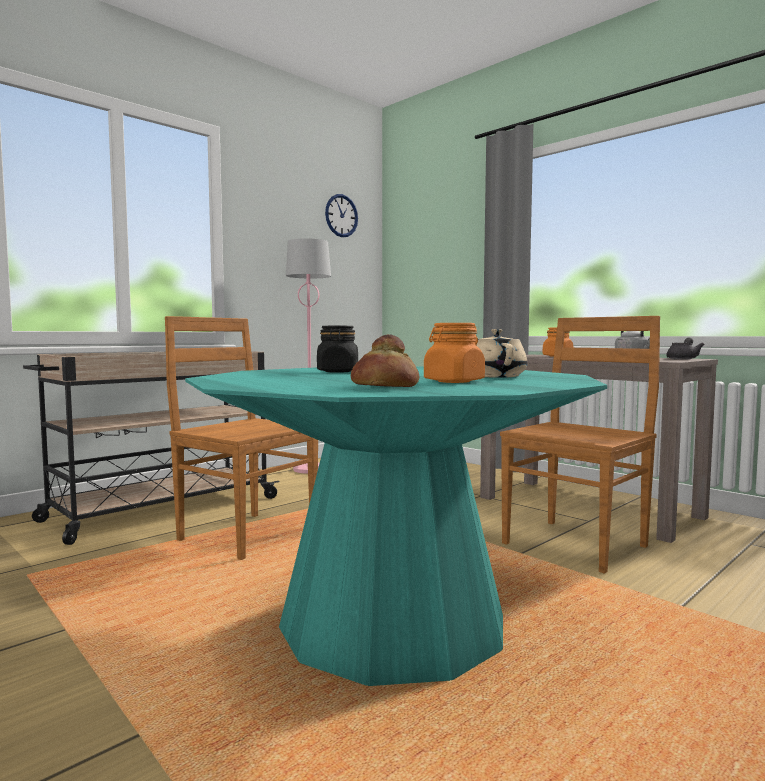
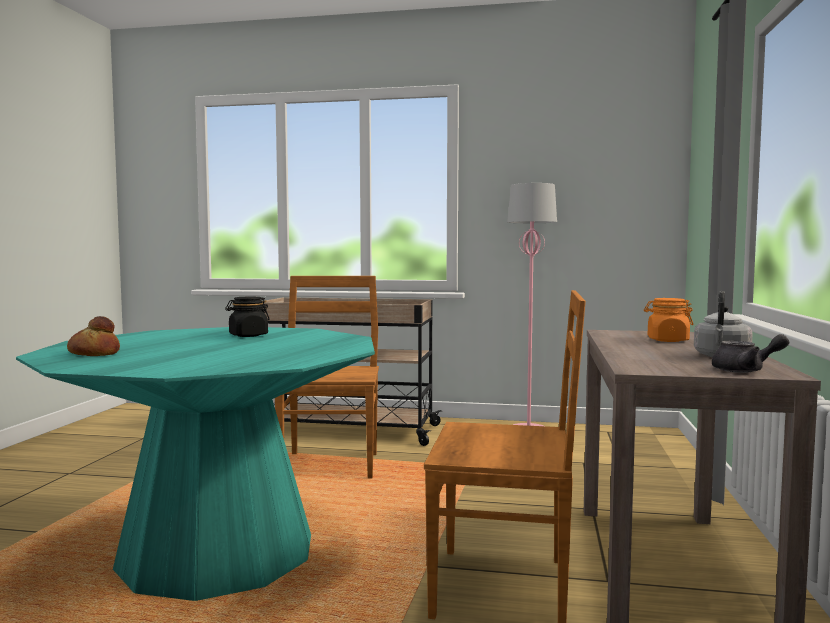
camera: 55 degrees right, 0 degrees up
wall clock [325,194,358,237] -> none
orange jar [424,323,485,383] -> none
beige teapot [476,329,527,378] -> none

